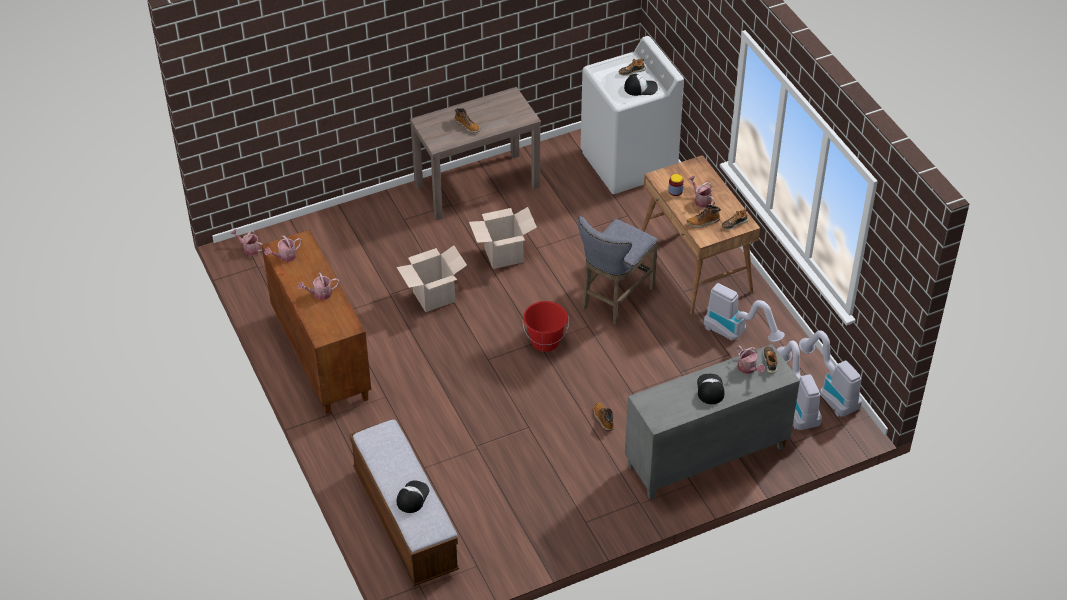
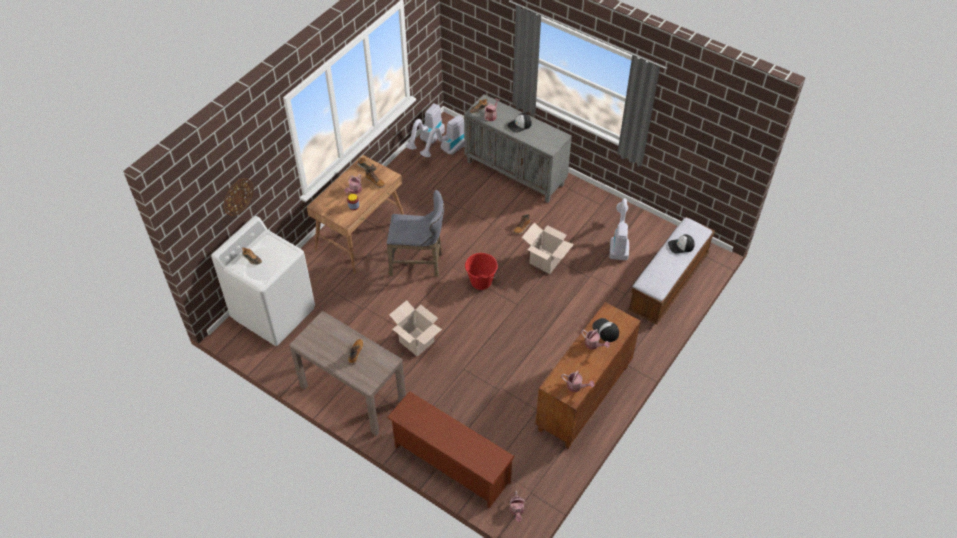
camera: 120 degrees left, 5 degrees up
cardboard box [397,245,467,312] -> cardboard box moved to [522,223,574,274]
cap [624,74,658,96] -> cap moved to [592,318,619,342]
vacuum cleaner [704,283,785,342] -> vacuum cleaner moved to [609,198,629,260]
none -> wall clock [223,178,254,216]
none -> brown shoe rack [387,391,515,508]

